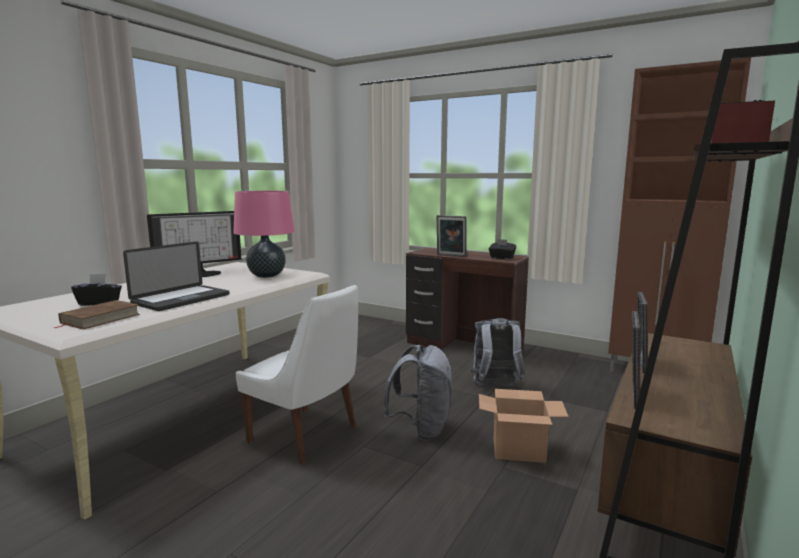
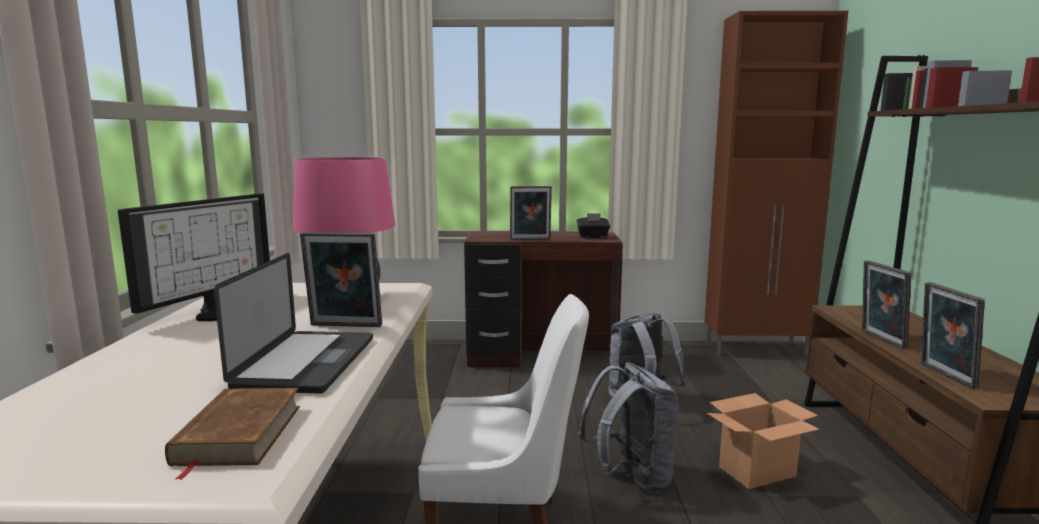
camera: 30 degrees left, 0 degrees up
black tissue box [71,274,122,306] -> none
none -> picture frame [300,232,382,327]

